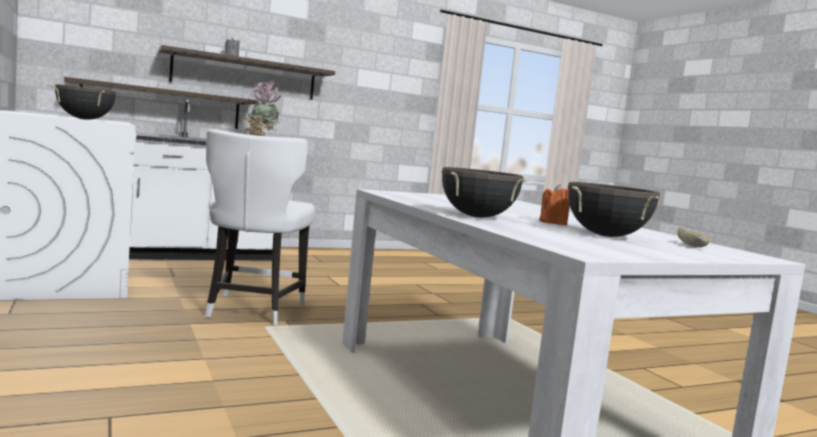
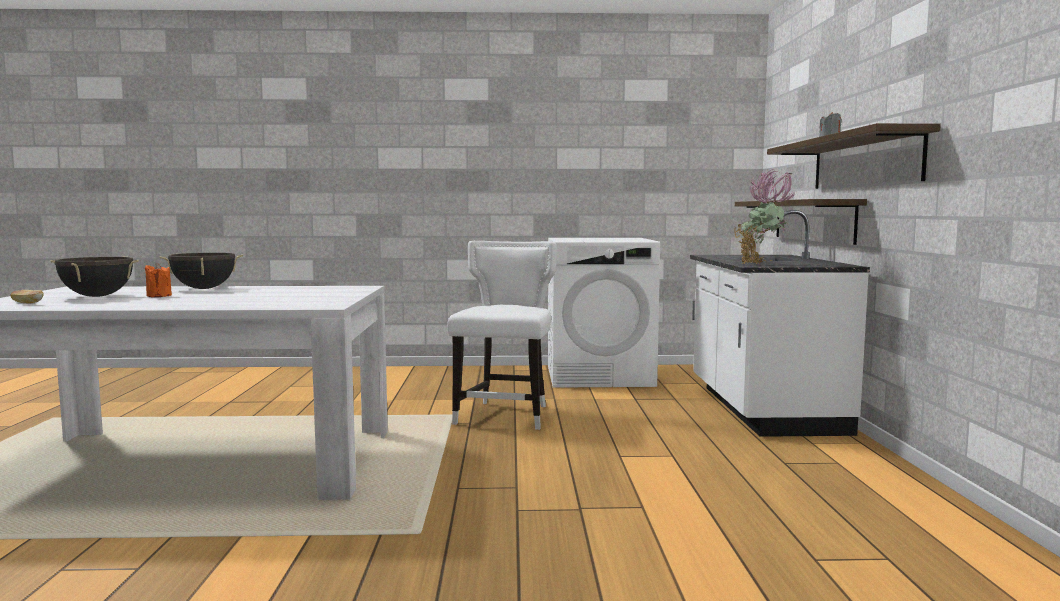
camera: 115 degrees right, 0 degrees up
black cooking pot [50,84,119,120] -> none
white chair [205,129,315,325] -> white chair turned 75 degrees clockwise [447,241,557,430]

